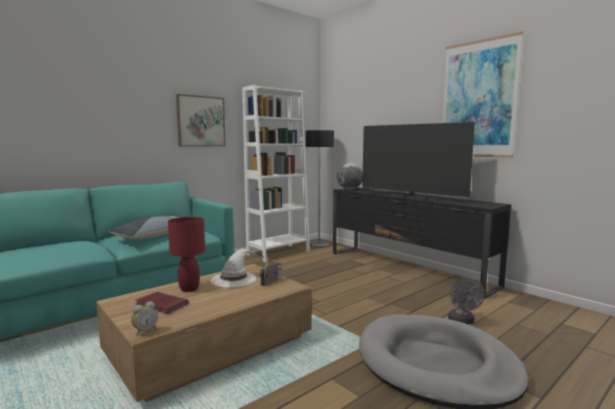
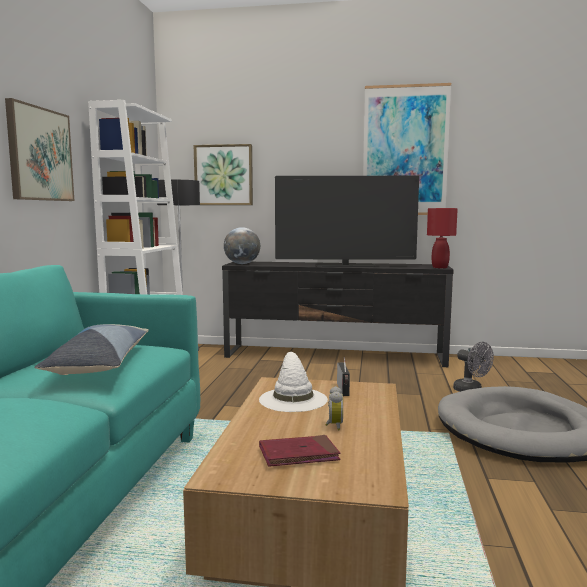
camera: 40 degrees left, 0 degrees up
alarm clock [131,301,158,336] -> alarm clock moved to [325,386,343,431]
red table lamp [168,217,205,292] -> red table lamp moved to [427,208,458,268]
none -> picture [194,144,253,205]

